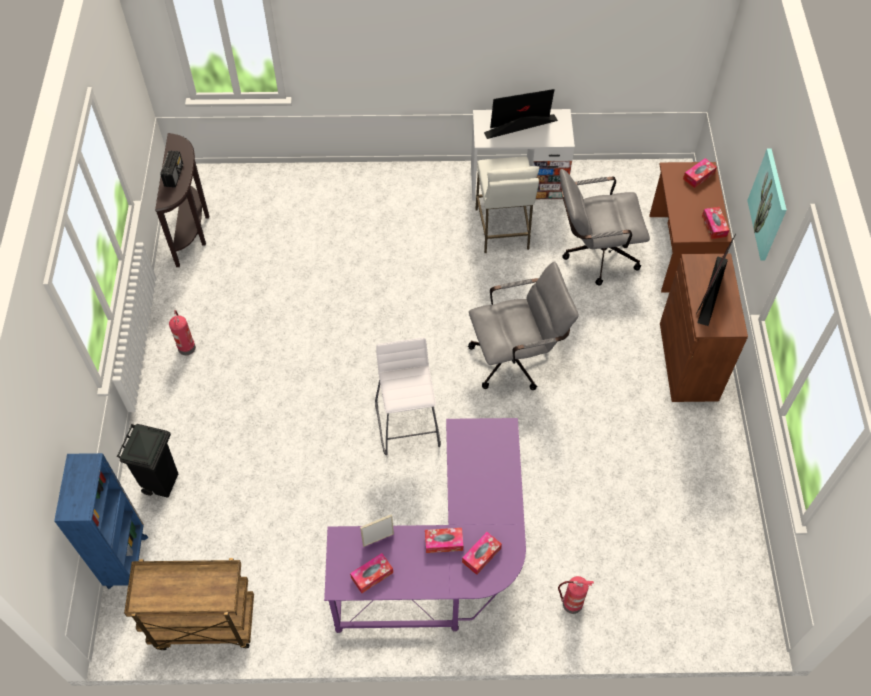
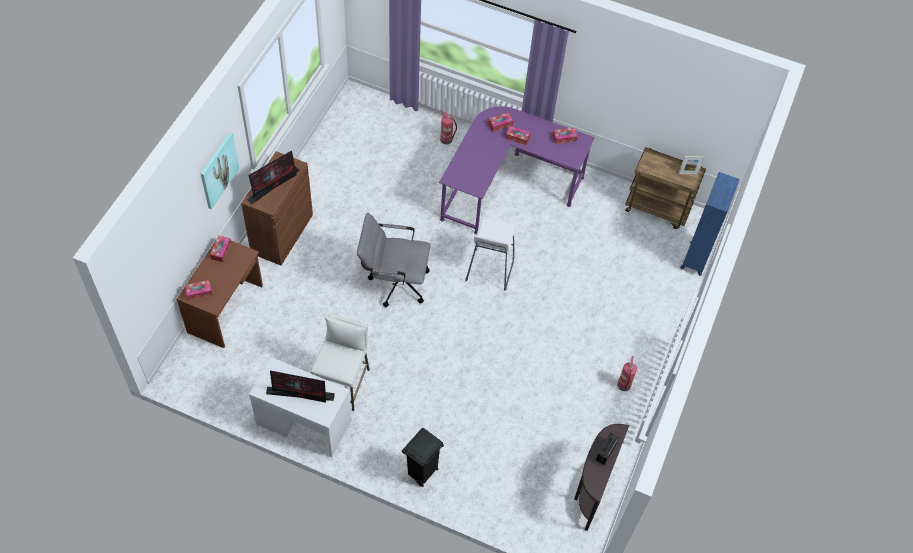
camera: 160 degrees left, 0 degrees up
black trash can [117,424,178,498] -> black trash can moved to [402,428,444,487]
picture frame [360,514,394,547] -> picture frame moved to [679,156,704,175]
grey office chair [560,169,650,286] -> none

